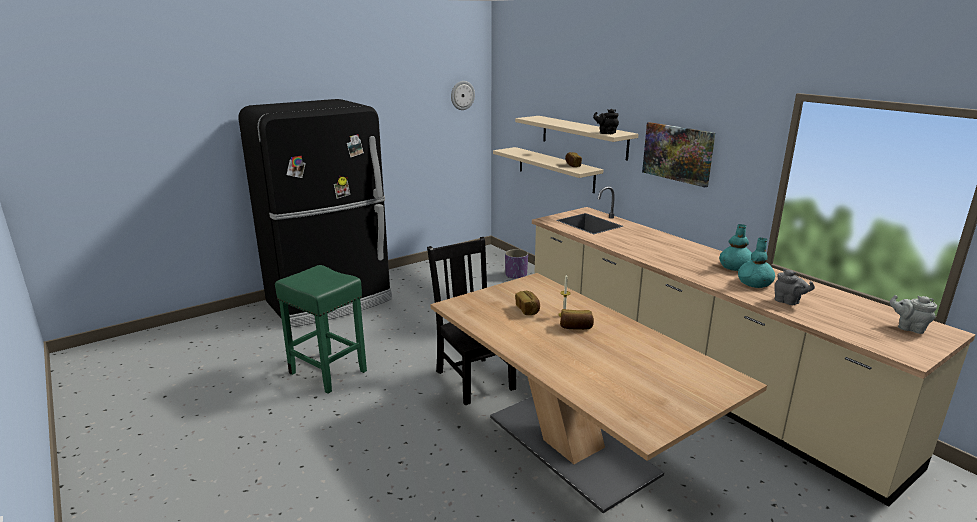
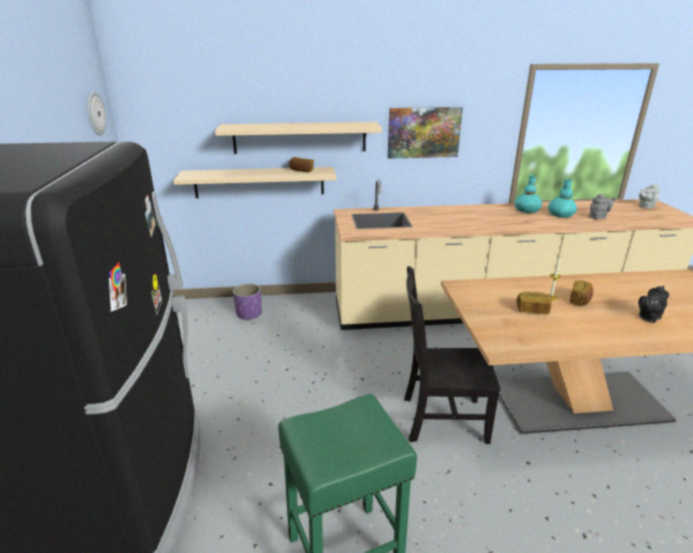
camera: 60 degrees left, 5 degrees up
black teapot [593,109,619,134] -> black teapot moved to [638,286,669,323]

